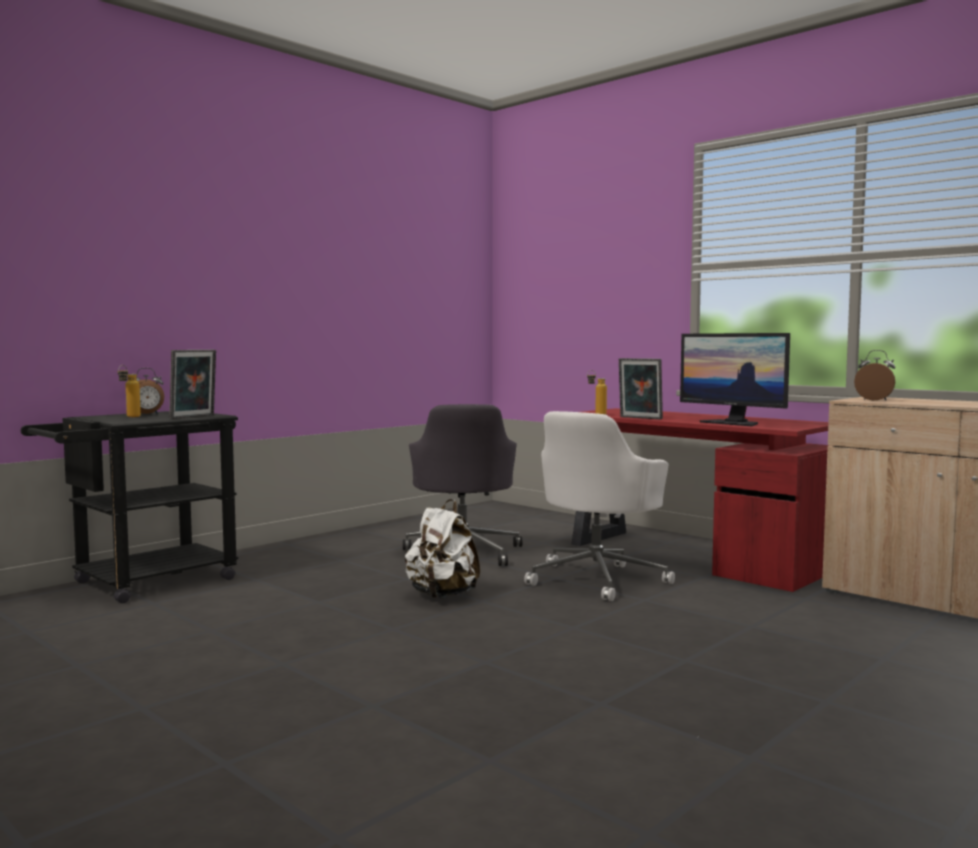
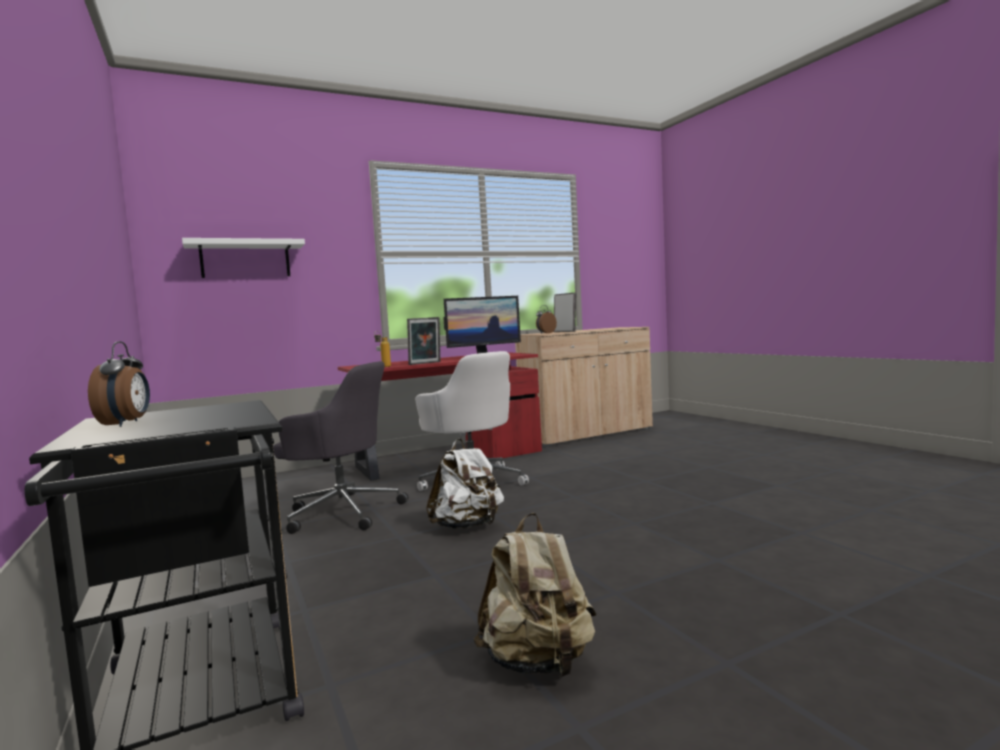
camera: 70 degrees left, 0 degrees up
bottle [118,365,141,417] -> none
picture frame [169,350,216,419] -> picture frame moved to [554,293,576,332]
none -> white shelf [182,238,305,278]
none -> beige backpack [474,513,596,677]

